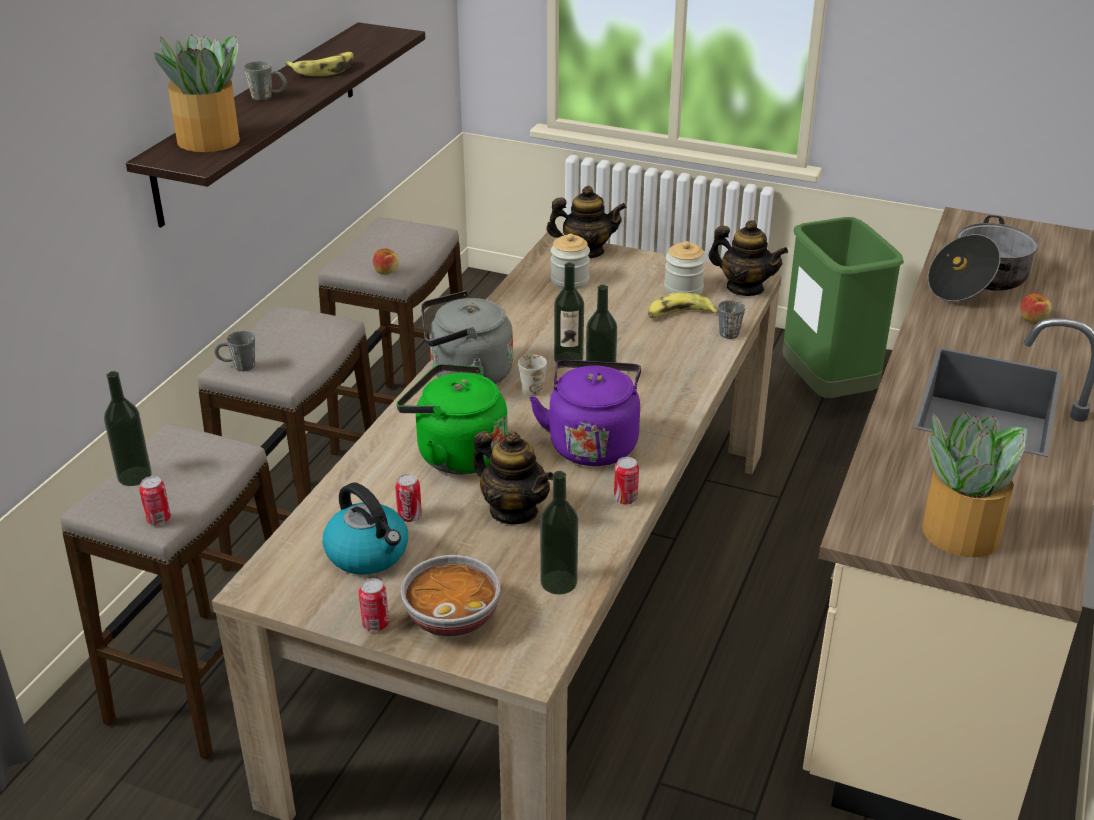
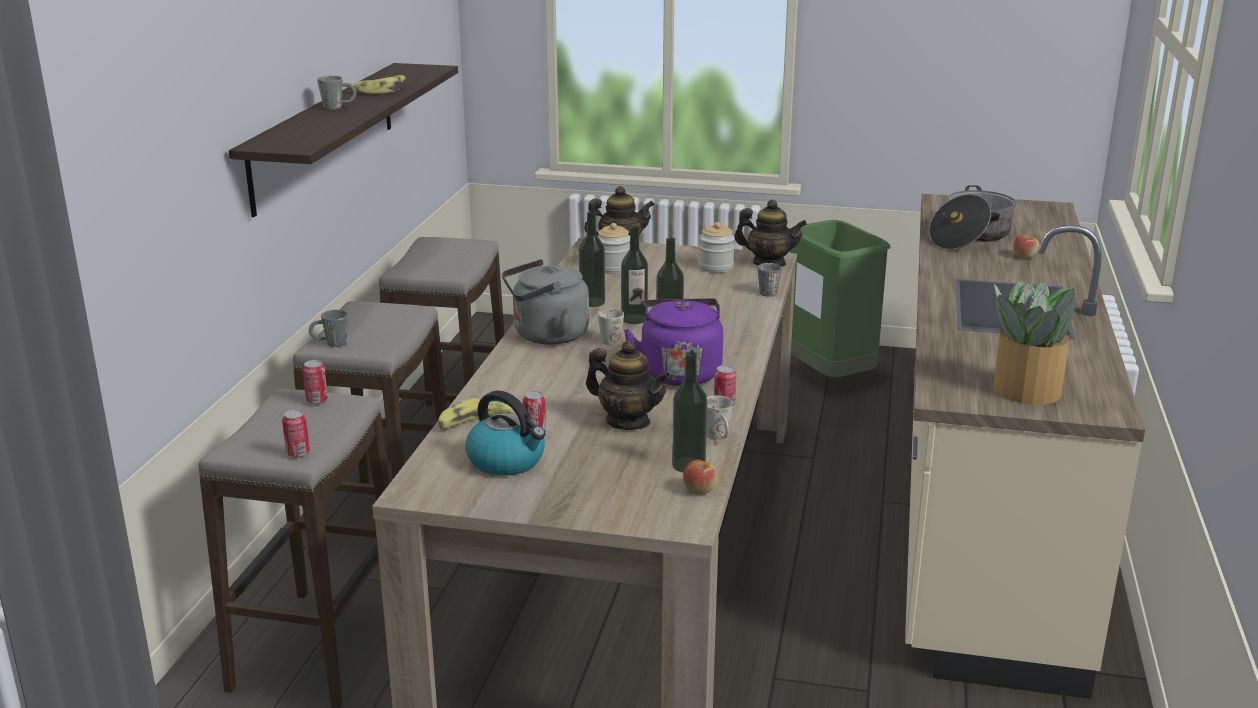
camera: 10 degrees left, 10 degrees down
bottle [104,371,152,486] -> bottle moved to [579,211,605,307]
potted plant [154,34,240,152] -> none
can [359,578,389,631] -> can moved to [302,360,328,404]
apple [373,249,399,275] -> apple moved to [683,460,717,495]
green kettle [397,364,508,474] -> none
bowl [401,555,501,637] -> none
banana [648,292,718,318] -> banana moved to [438,398,516,429]
none -> white mug [706,396,733,439]

